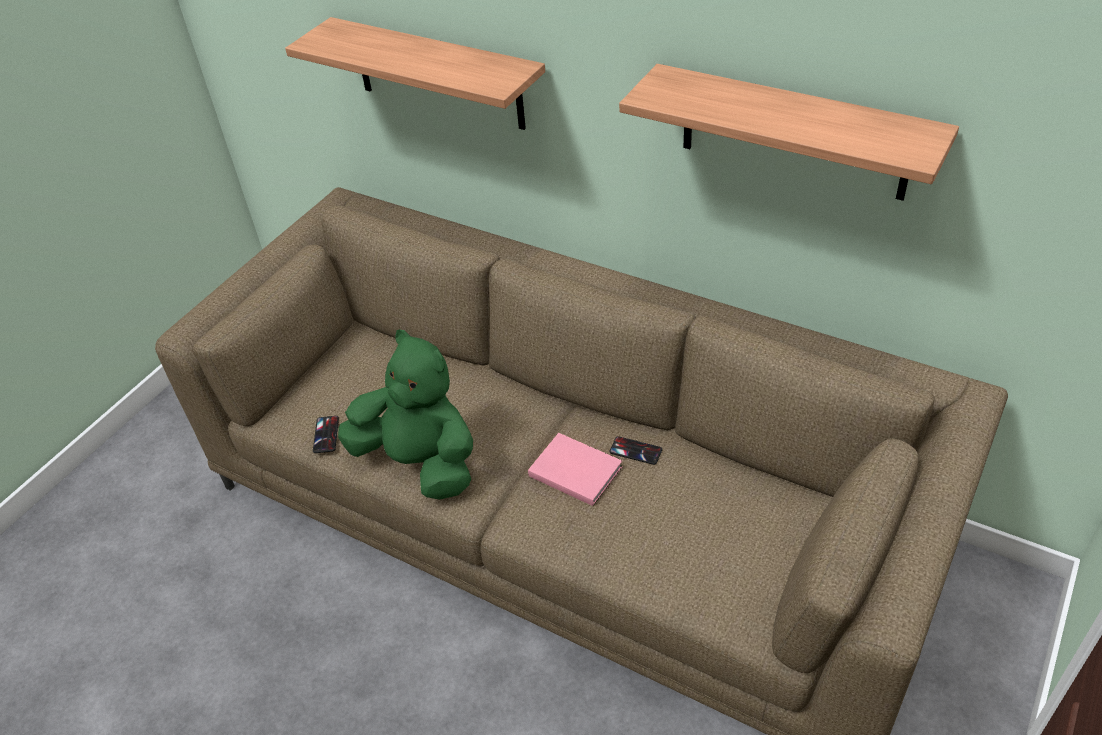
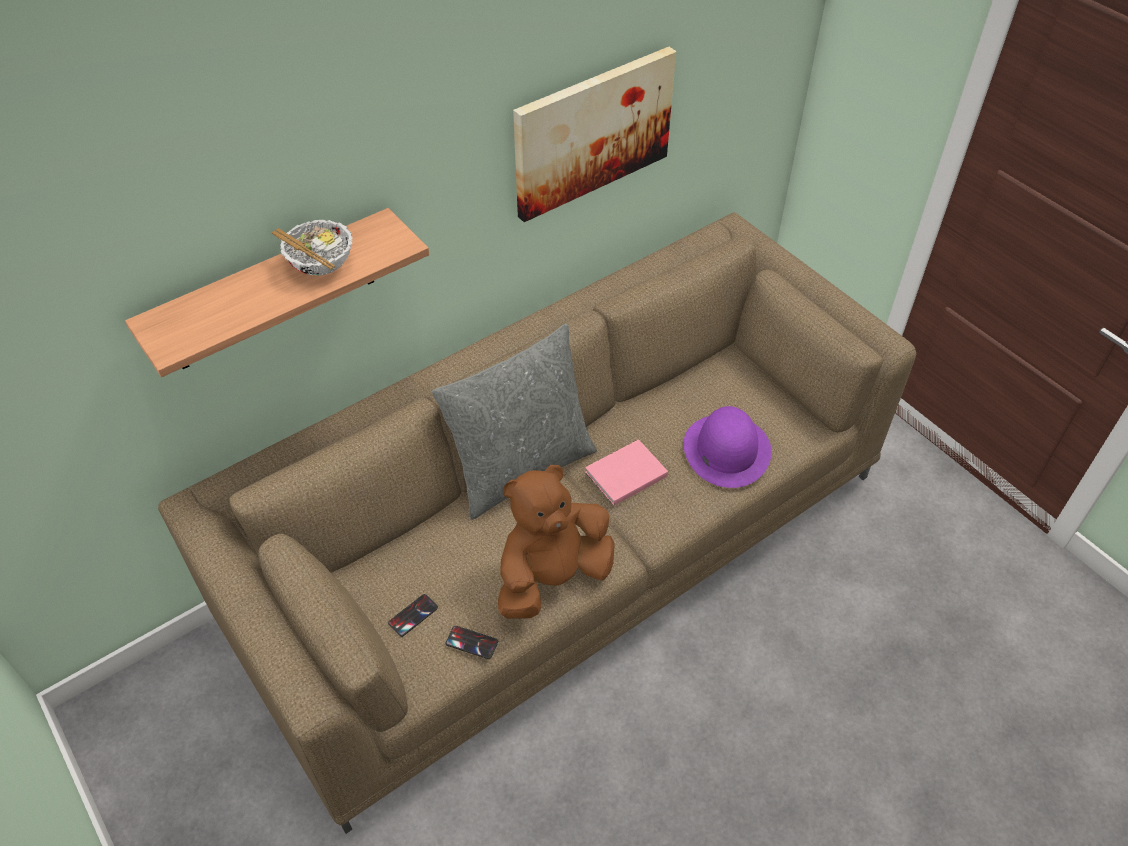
camera: 70 degrees left, 5 degrees up
green plush toy [338,330,473,500] -> brown plush toy [498,465,615,619]
phone [610,436,662,465] -> phone moved to [388,594,438,637]
shelf [619,64,959,201] -> picture [513,47,676,222]
none -> bowl [272,220,353,276]
none -> grey pillow [432,323,597,520]
none -> purple hat [684,406,772,488]

